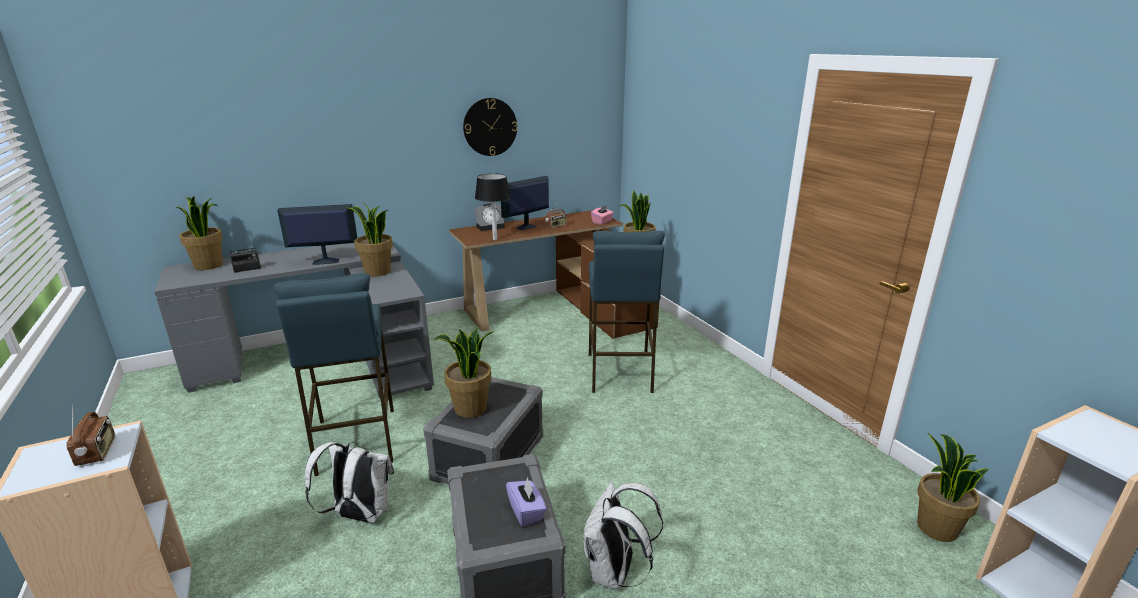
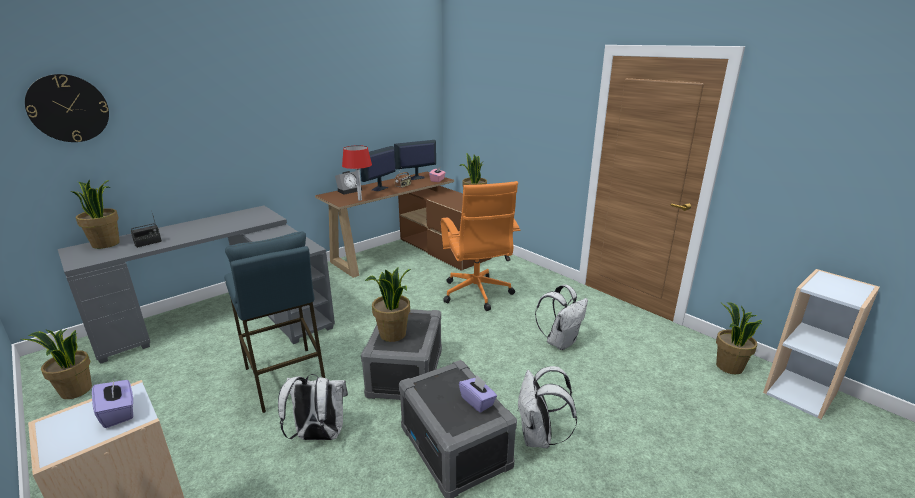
camera: 15 degrees left, 0 degrees up
radio [66,405,115,466] -> purple tissue box [92,375,133,428]
monitor [277,204,357,265] -> monitor moved to [394,140,436,180]
potted plant [346,203,393,276] -> potted plant moved to [22,329,92,399]
wall clock [463,98,518,156] -> wall clock moved to [25,74,109,142]
black table lamp [475,173,511,240] -> red table lamp [342,145,372,201]
blue stool [589,230,665,393] -> orange office chair [441,181,520,311]
none -> white backpack [535,285,588,350]

